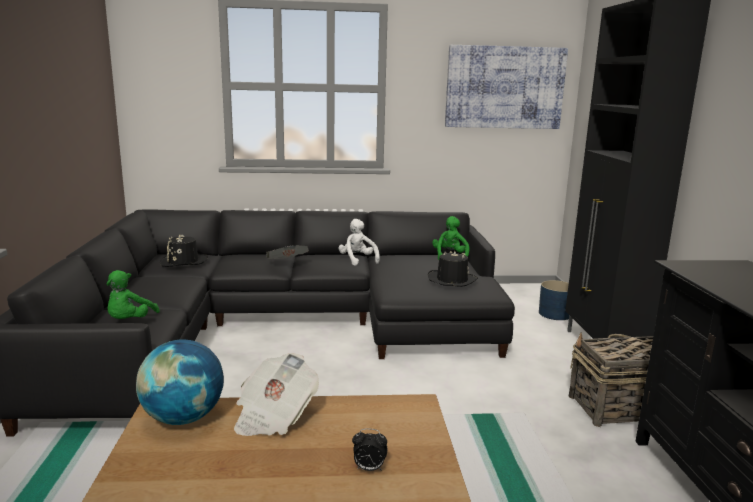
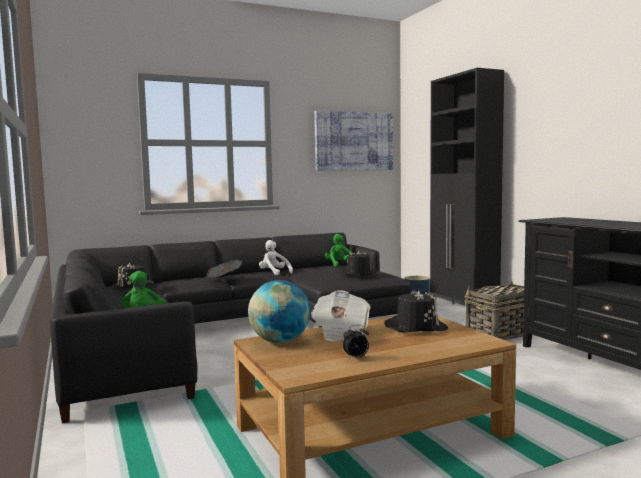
camera: 20 degrees left, 10 degrees down
alarm clock [352,428,387,471] -> alarm clock moved to [343,325,369,359]
none -> black hat [384,290,448,333]

